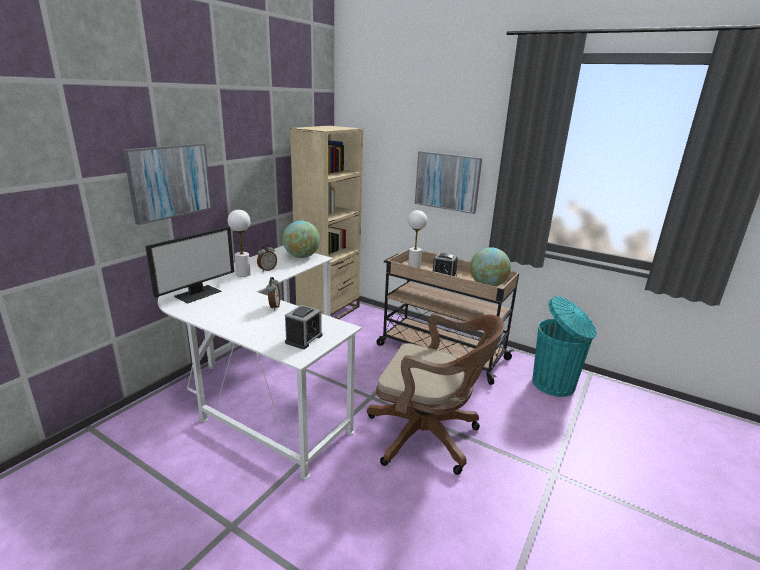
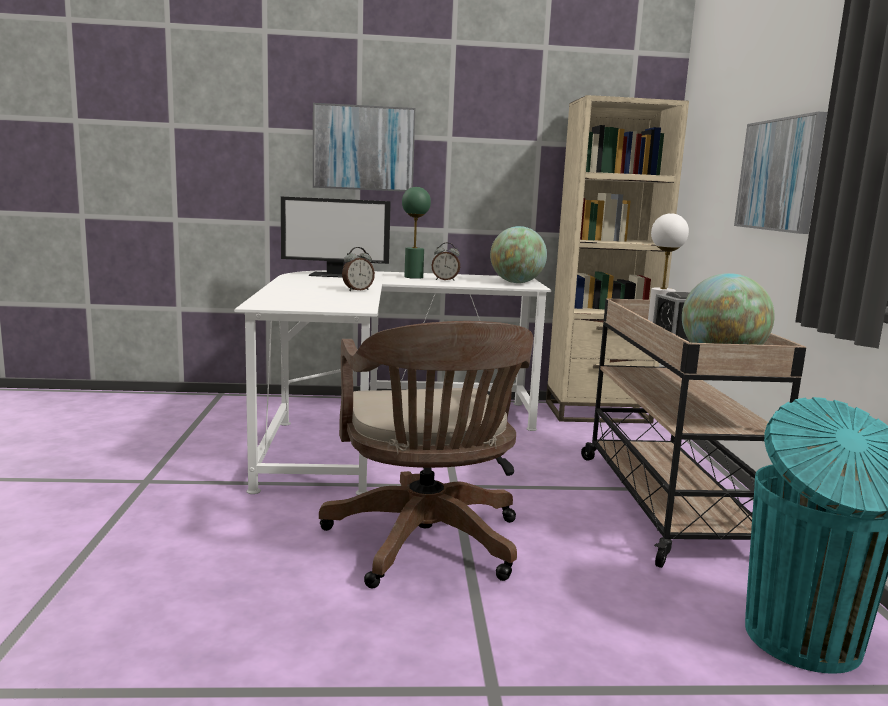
camera: 55 degrees right, 10 degrees down
white table lamp [228,210,251,277] -> green table lamp [402,187,431,279]
alarm clock [285,305,322,349] -> none

